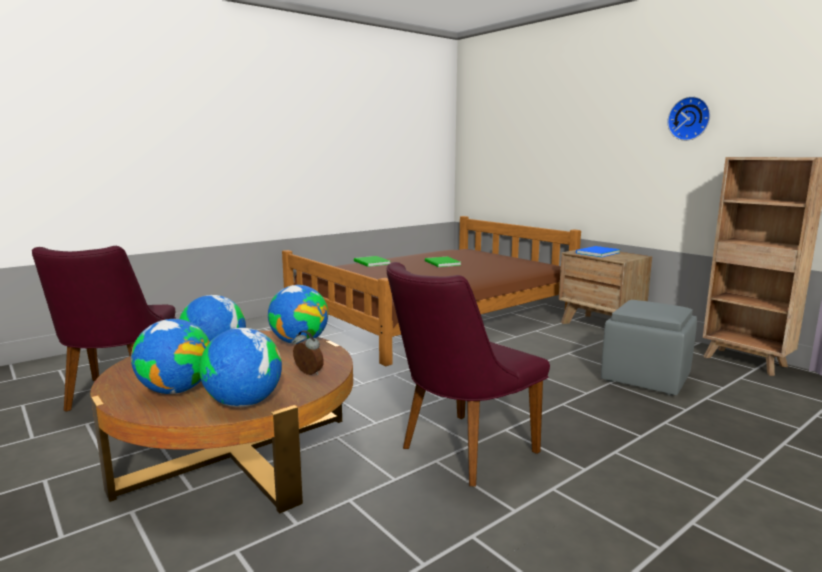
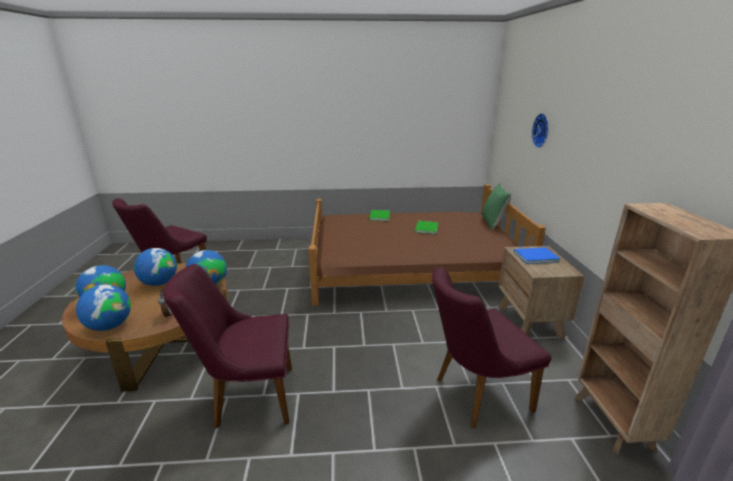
camera: 35 degrees right, 10 degrees up
grey ottoman [601,300,697,395] -> purple chair [432,267,551,428]
wall clock [667,96,710,141] -> wall clock moved to [532,113,549,148]
none -> green pillow [482,183,511,230]

